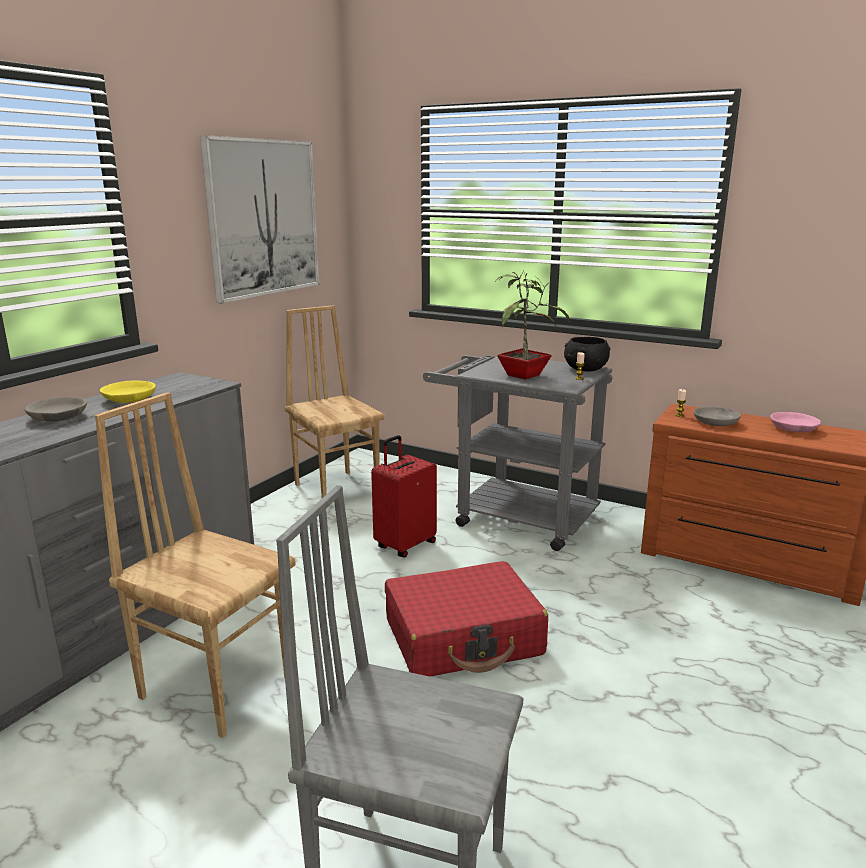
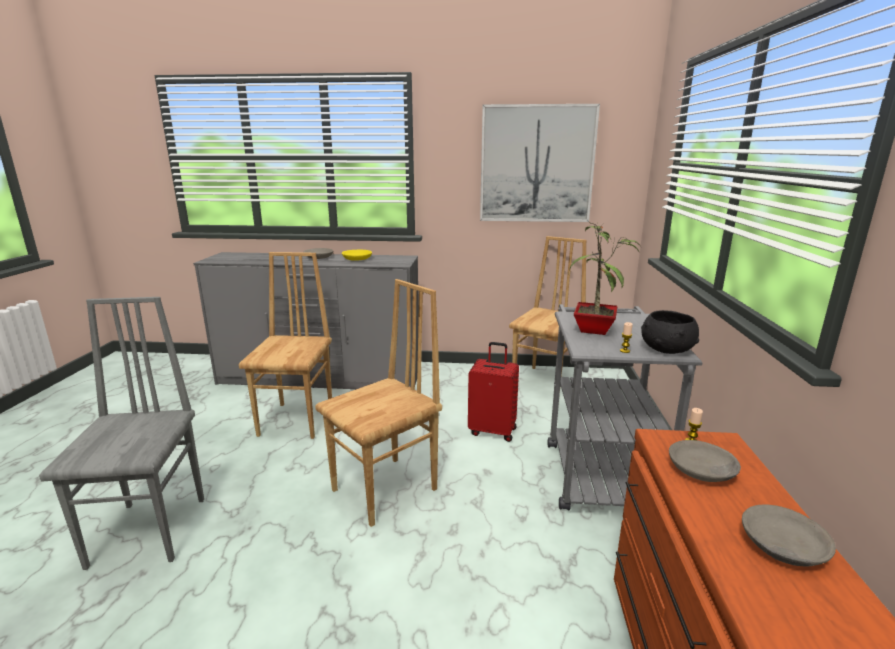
camera: 65 degrees right, 0 degrees up
red suitcase [385,561,548,677] -> brown chair [315,279,442,527]
pink bowl [770,412,821,432] -> grey bowl [742,504,836,567]

